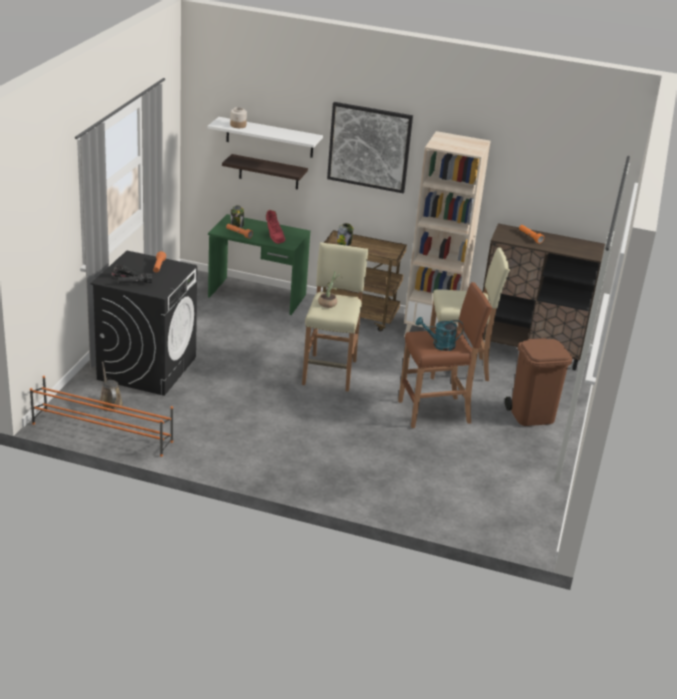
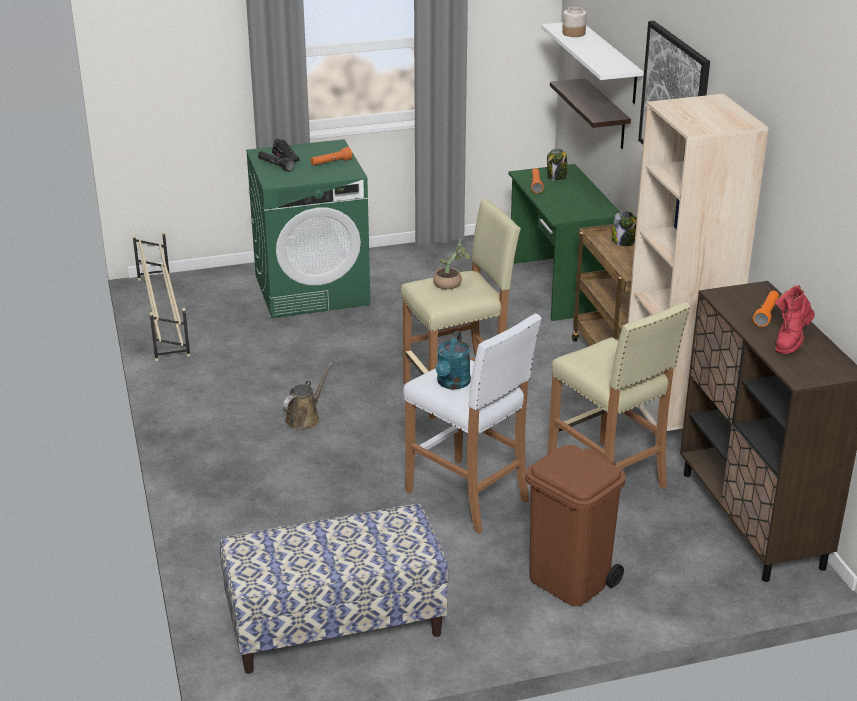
camera: 60 degrees right, 0 degrees up
orange shoe rack [30,376,173,457] -> beige shoe rack [133,232,191,361]
black washing machine [91,251,197,396] -> green washing machine [246,139,371,318]
brown watering can [98,361,123,412] -> brown watering can moved to [282,362,333,430]
red boot [266,210,285,244] -> red boot moved to [775,285,815,354]
brown stool [398,282,492,428] -> white stool [403,314,542,534]
turquoise watering can [416,317,464,351] -> turquoise watering can turned 135 degrees counterclockwise [436,331,471,390]
none -> bench [220,504,448,674]

